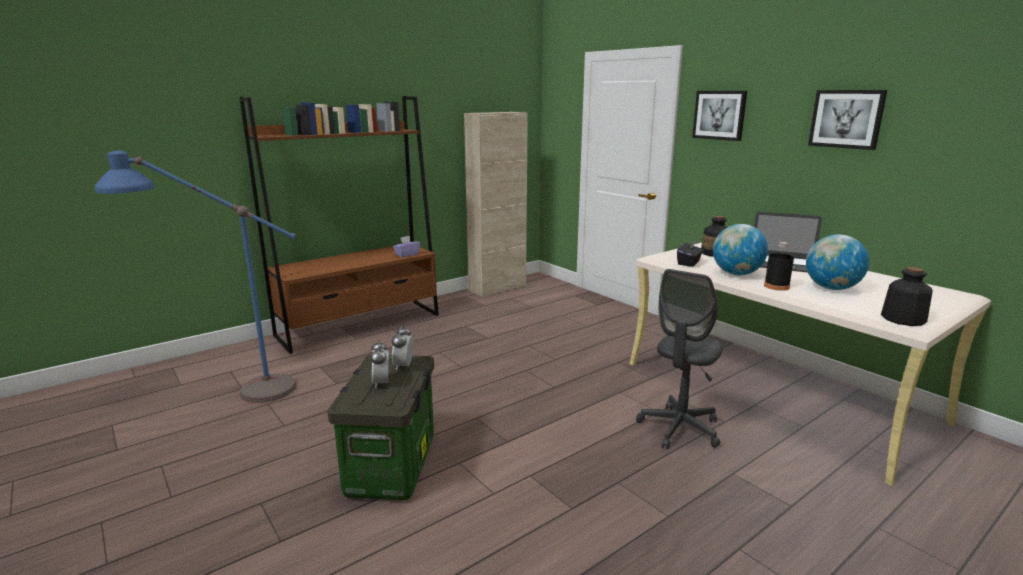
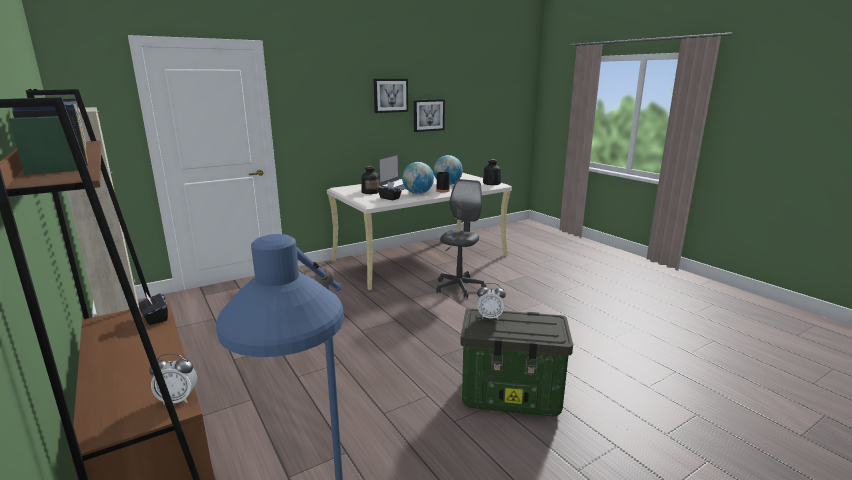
camera: 85 degrees left, 0 degrees up
alarm clock [370,339,389,388] -> alarm clock moved to [149,353,197,405]
purple tissue box [393,236,420,257] -> black tissue box [138,293,168,325]
grey office chair [636,269,722,449] -> grey office chair turned 105 degrees counterclockwise [436,179,486,298]
picture [692,91,747,141] -> picture moved to [414,99,445,132]

